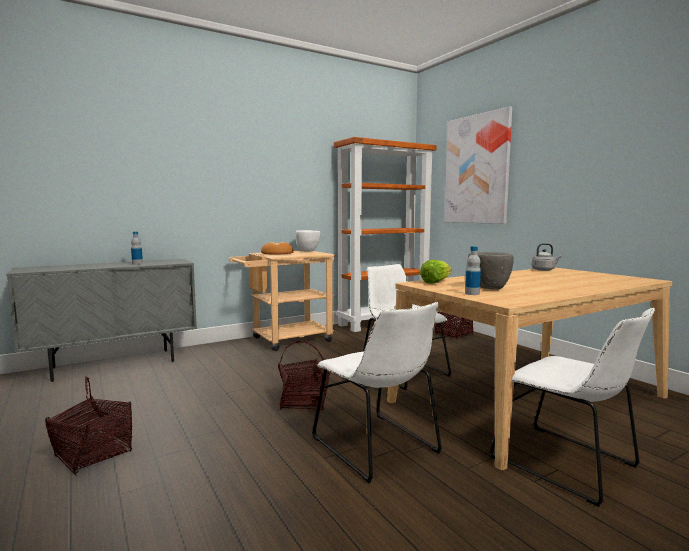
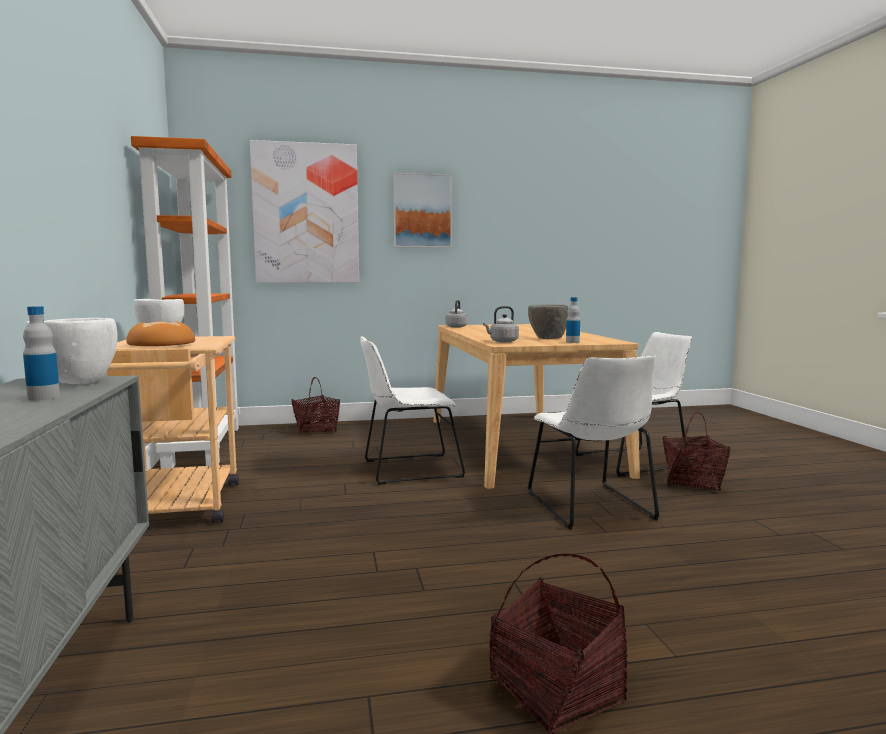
camera: 70 degrees left, 0 degrees up
basket [278,341,330,410] -> basket moved to [663,412,730,491]
white chair [312,302,442,483] -> white chair turned 90 degrees clockwise [527,355,659,530]
lettuce [420,260,452,284] -> grey kettle [483,306,519,343]
none -> white bowl [26,318,118,384]
none -> picture [393,172,452,248]

